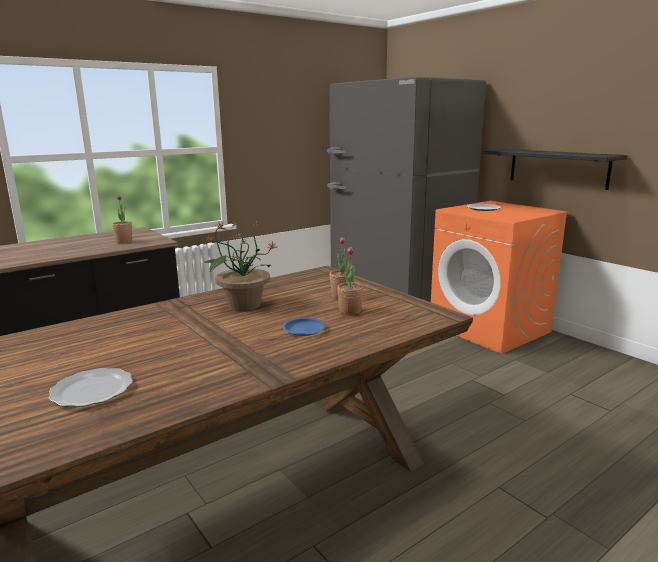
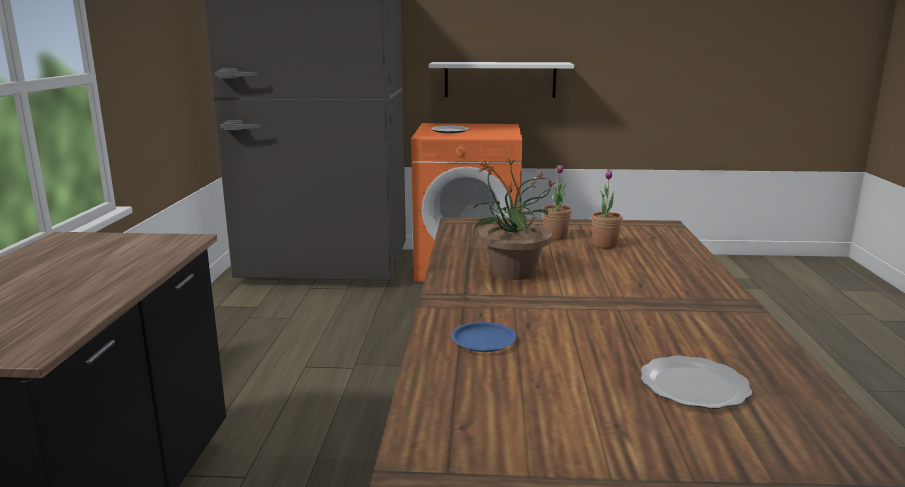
camera: 50 degrees left, 0 degrees up
potted plant [112,195,132,243] -> none
blue plate [283,318,326,336] -> blue plate moved to [451,322,517,352]
black shelf [483,149,627,190] -> white shelf [429,62,574,98]

